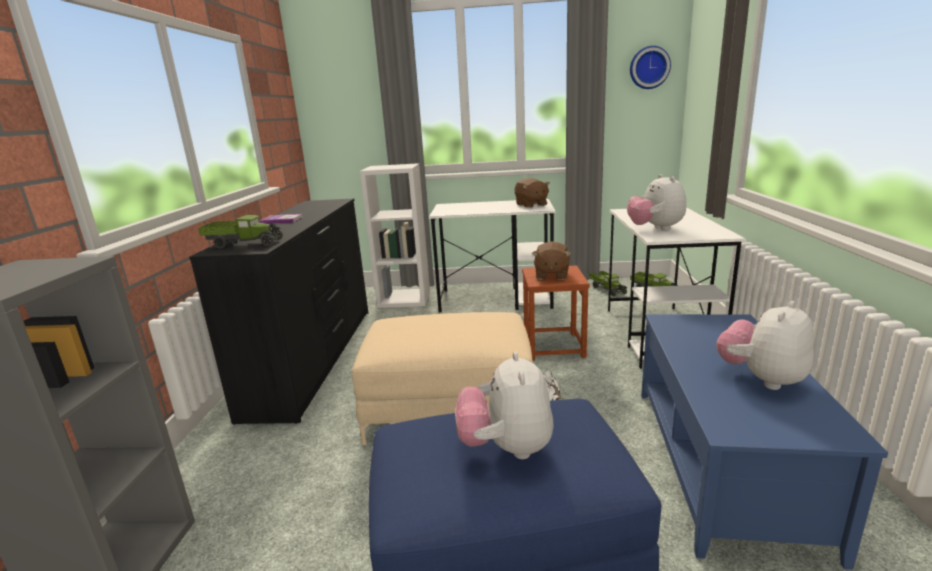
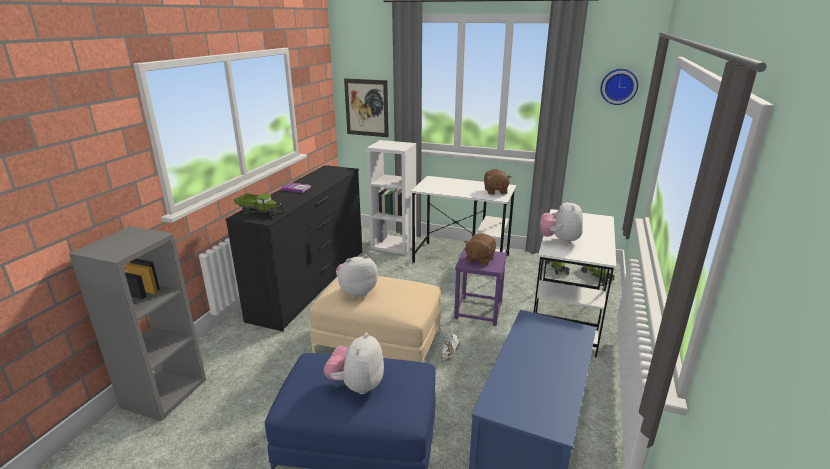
camera: 15 degrees right, 5 degrees up
brown stool [522,265,590,360] -> purple stool [454,248,507,326]
plush toy [716,301,814,390] -> plush toy moved to [336,254,378,298]
none -> picture [344,78,389,137]

